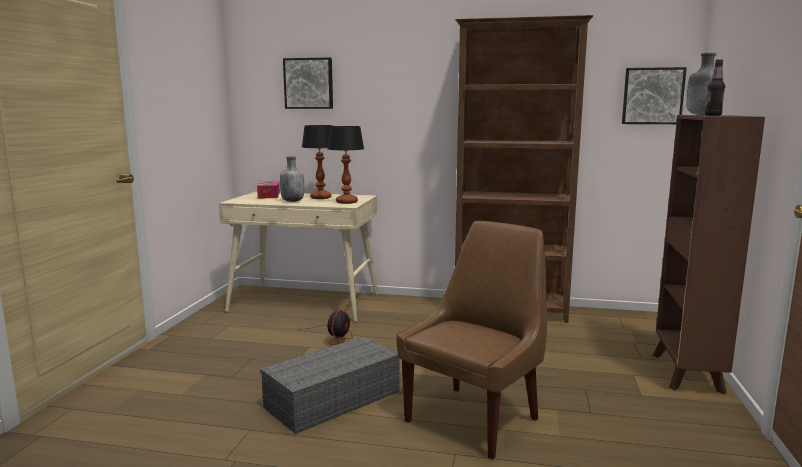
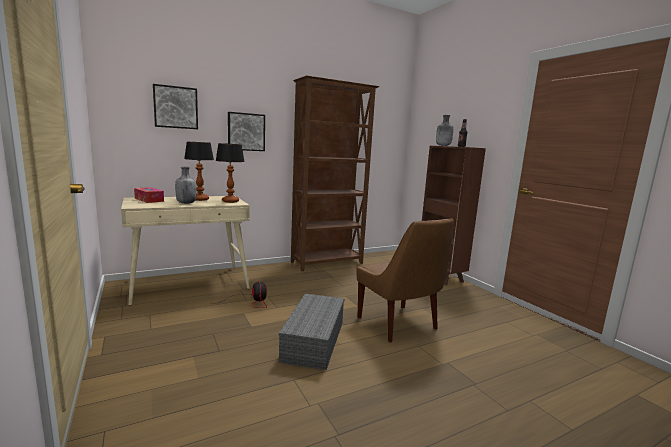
camera: 40 degrees left, 0 degrees up
brown chair [396,221,547,459] -> brown chair turned 150 degrees clockwise [356,218,454,342]
picture [622,67,687,124] -> picture moved to [228,112,265,151]

